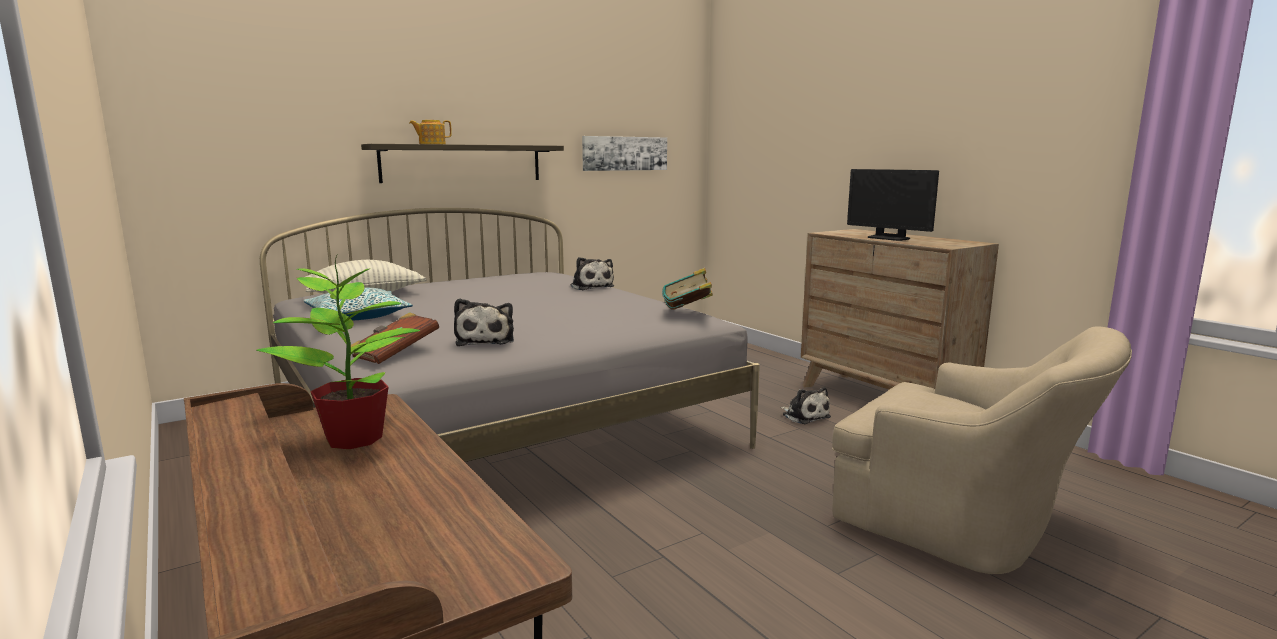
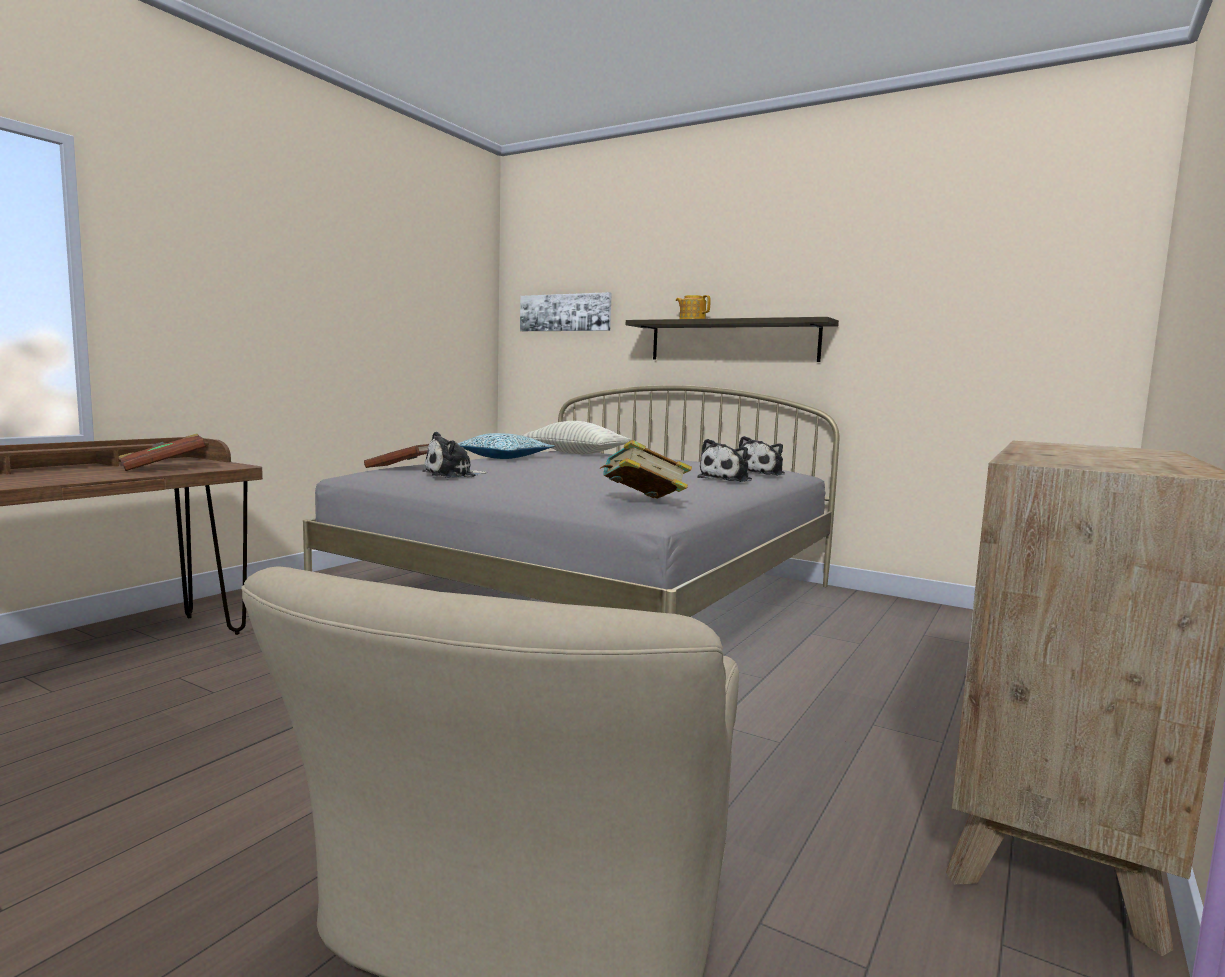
camera: 65 degrees right, 5 degrees down
potted plant [256,254,421,449] -> brown book [118,433,206,471]
picture [582,136,667,171] -> picture moved to [520,292,612,331]
plush toy [780,387,831,424] -> plush toy moved to [739,436,785,476]
monitor [847,169,939,241] -> none

